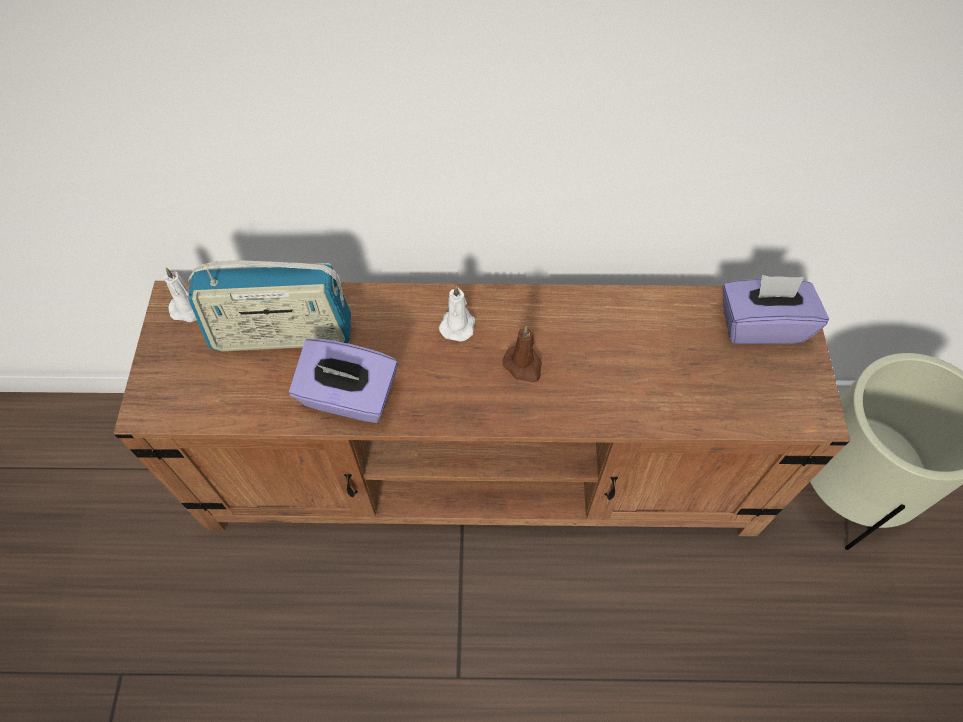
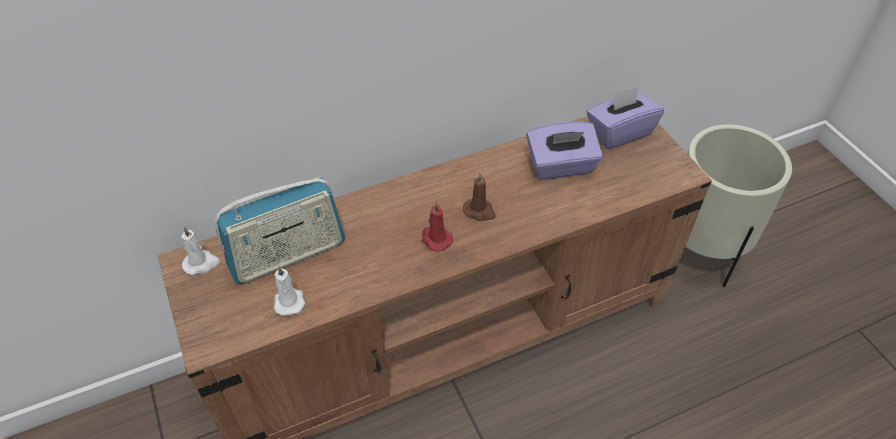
camera: 25 degrees left, 10 degrees down
purple tissue box [289,339,398,423] -> purple tissue box moved to [526,121,603,180]
white candle [439,285,475,341] -> white candle moved to [274,266,305,316]
none -> red candle [422,202,453,252]

